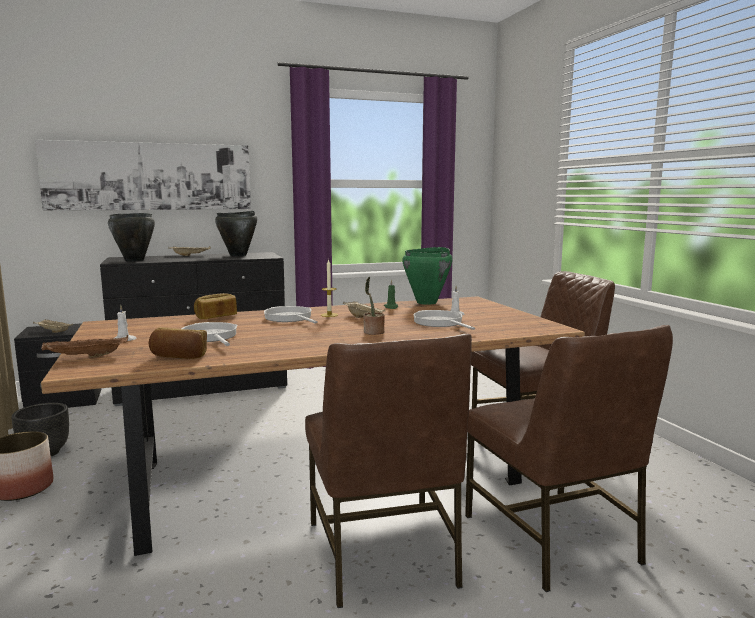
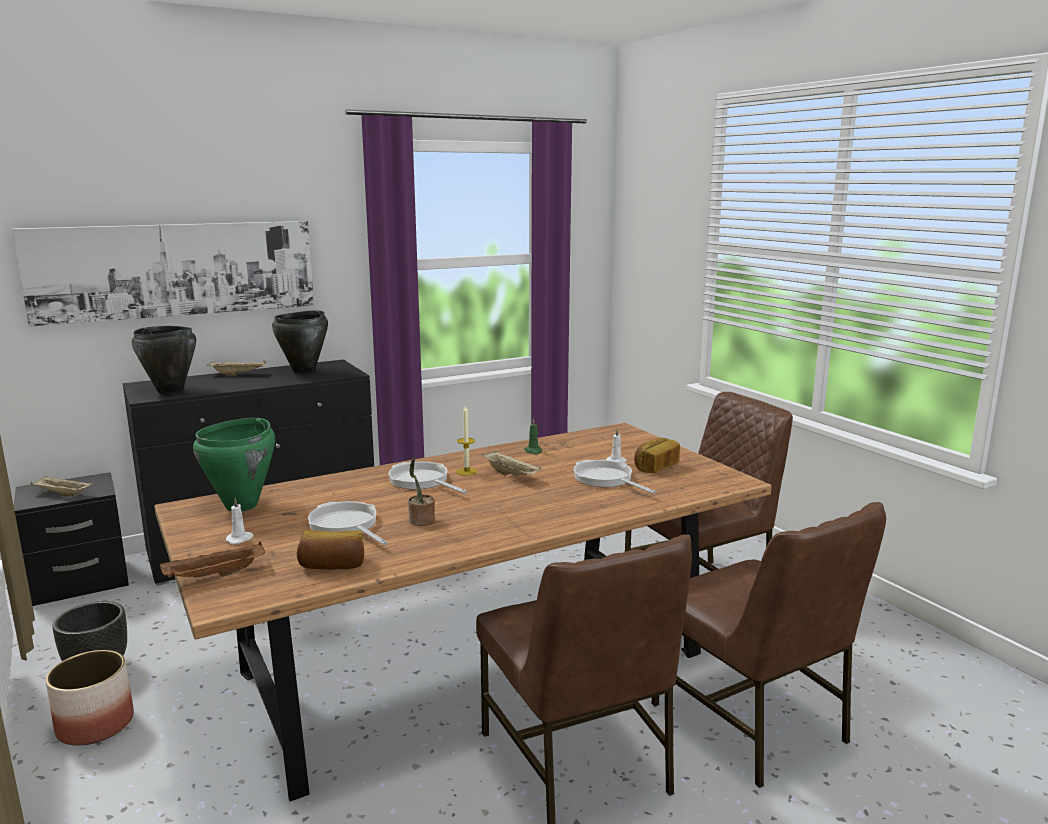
camera: 10 degrees left, 5 degrees up
bread [194,293,237,319] -> bread moved to [634,438,680,473]
potted plant [364,277,385,335] -> potted plant moved to [408,457,435,526]
green cooking pot [402,247,452,305] -> green cooking pot moved to [193,418,275,512]

